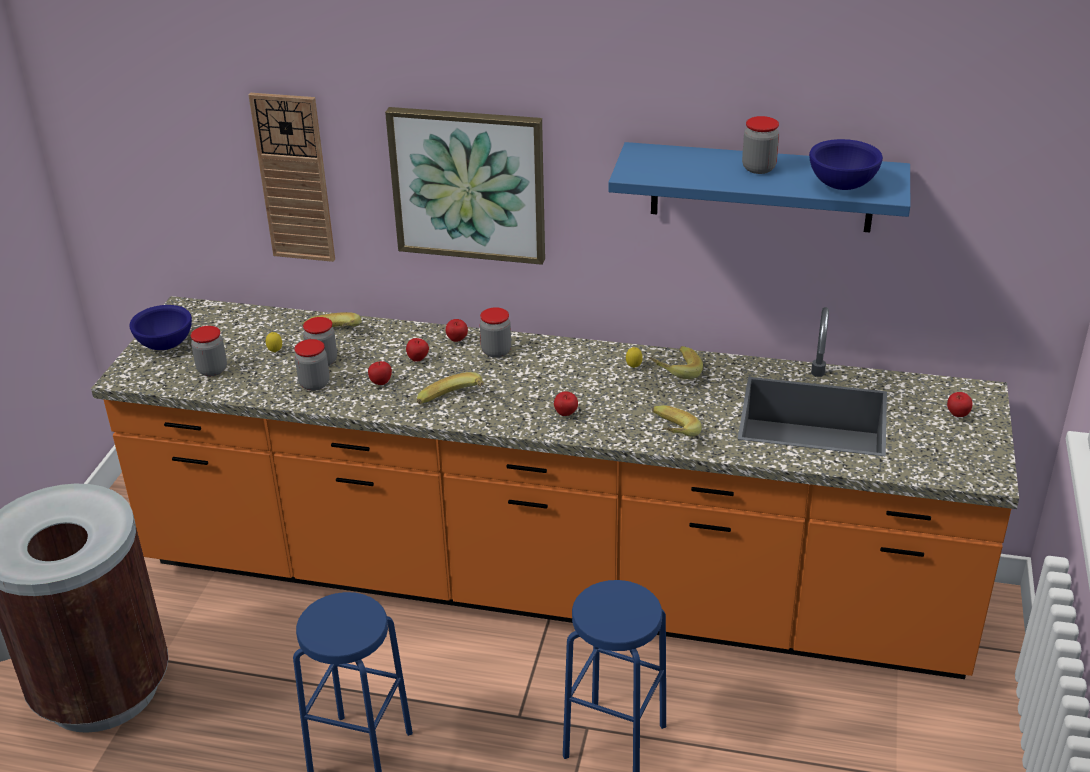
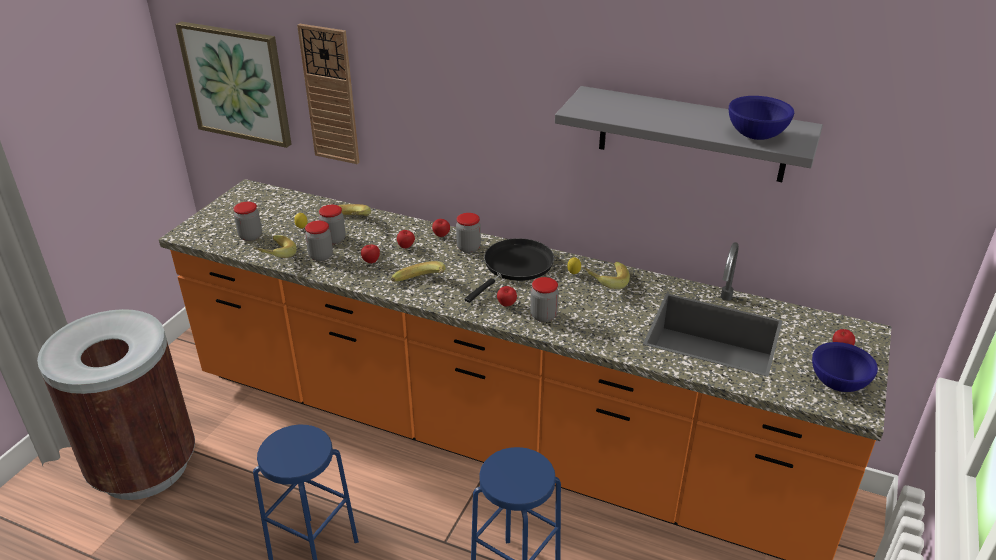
camera: 10 degrees right, 0 degrees up
blue bowl [129,305,192,350] -> blue bowl moved to [812,342,878,392]
picture [385,107,545,265] -> picture moved to [175,22,291,148]
blue shelf [608,142,910,232] -> grey shelf [555,86,823,182]
banana [652,405,702,437] -> banana moved to [253,235,297,258]
jar [742,116,779,174] -> jar moved to [530,277,559,322]
none -> black frying pan [464,238,554,303]

